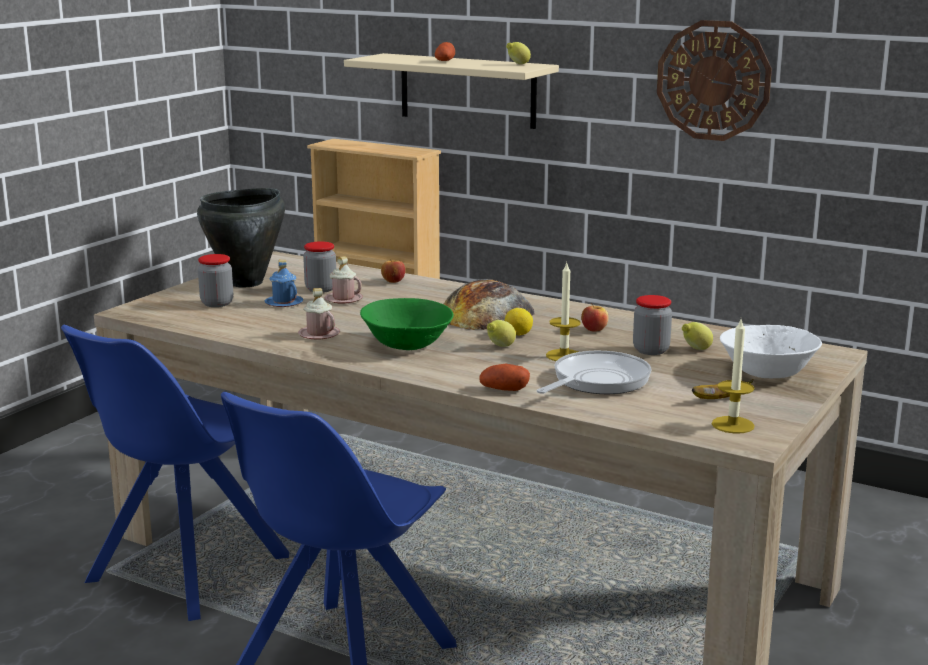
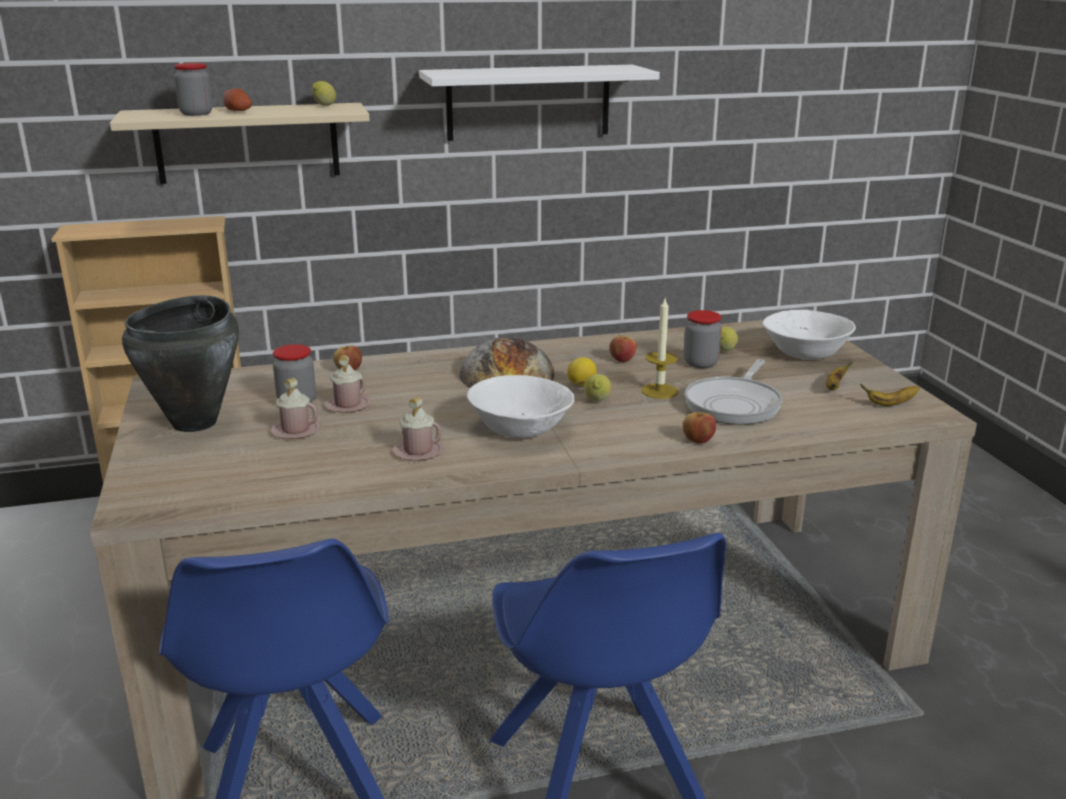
camera: 45 degrees left, 5 degrees up
jar [198,254,233,307] -> jar moved to [174,63,213,116]
blue mug [265,260,303,307] -> pink mug [271,378,320,439]
green bowl [360,298,454,350] -> white bowl [467,375,575,438]
potato [479,364,530,391] -> apple [682,412,716,444]
frying pan [537,351,651,394] -> frying pan turned 150 degrees counterclockwise [685,359,782,425]
wall clock [657,20,772,141] -> white shelf [419,64,660,141]
candle [712,319,755,434] -> banana [860,384,919,406]

